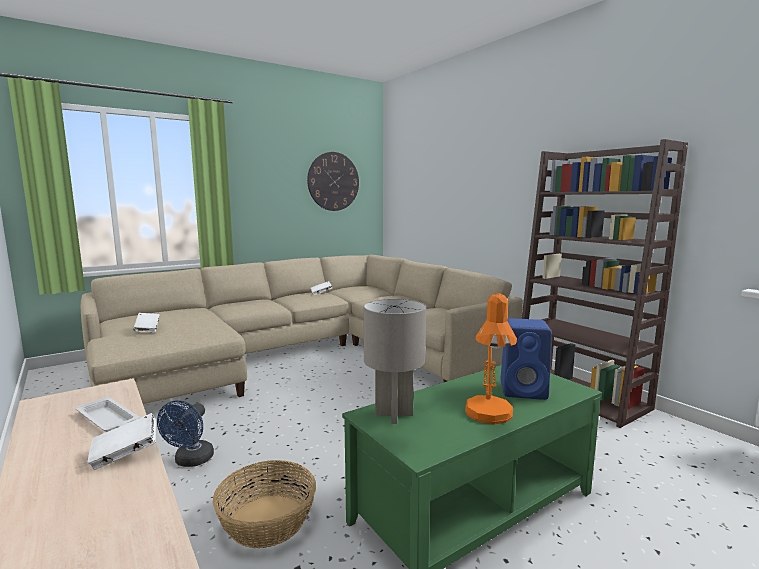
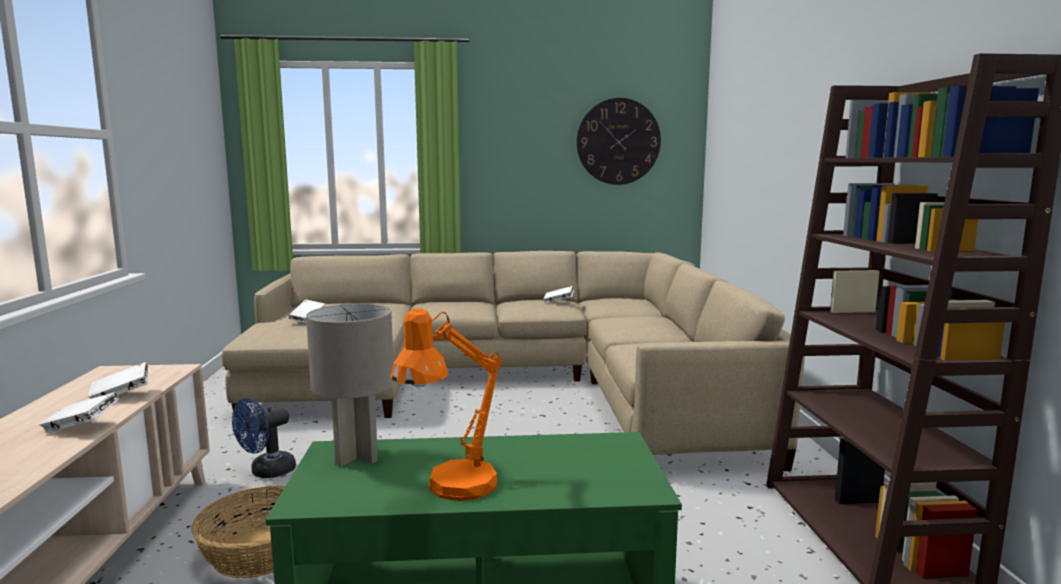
camera: 30 degrees right, 0 degrees up
white tray [76,397,139,432] -> white book [88,362,149,399]
blue speaker [501,318,552,400] -> none

